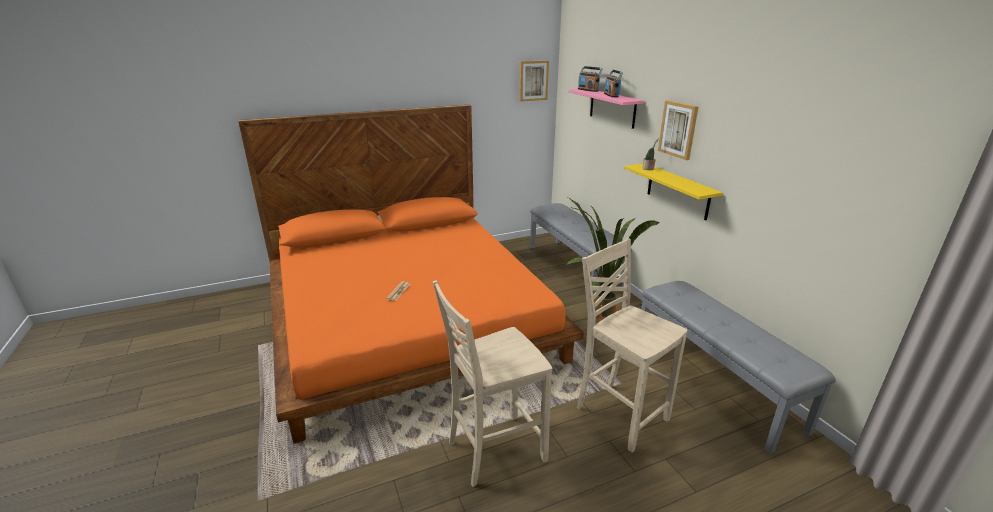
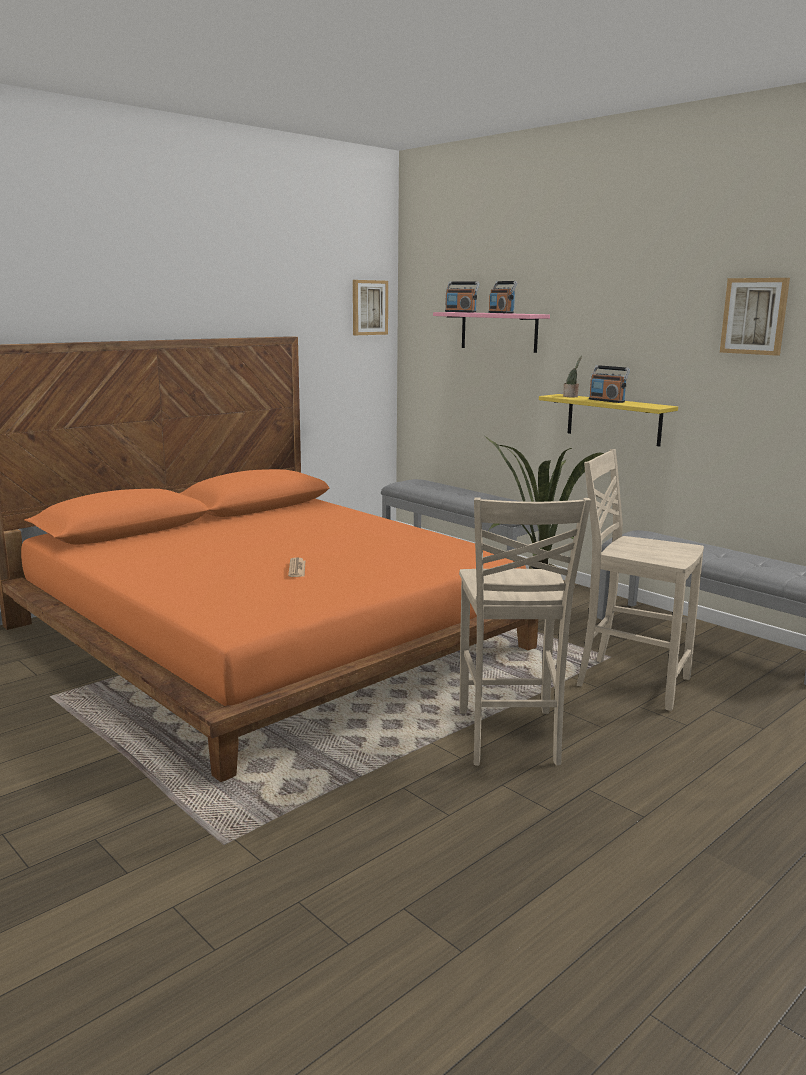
camera: 20 degrees left, 10 degrees down
beige chair [433,280,552,487] -> beige chair turned 45 degrees counterclockwise [459,498,591,766]
picture [658,101,698,160] -> picture moved to [720,278,790,356]
none -> radio [589,365,630,403]

